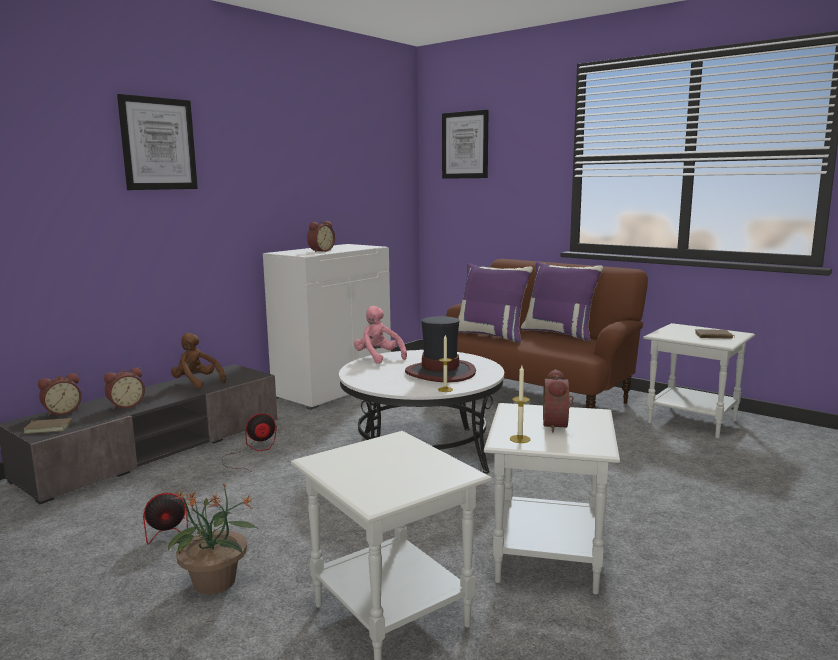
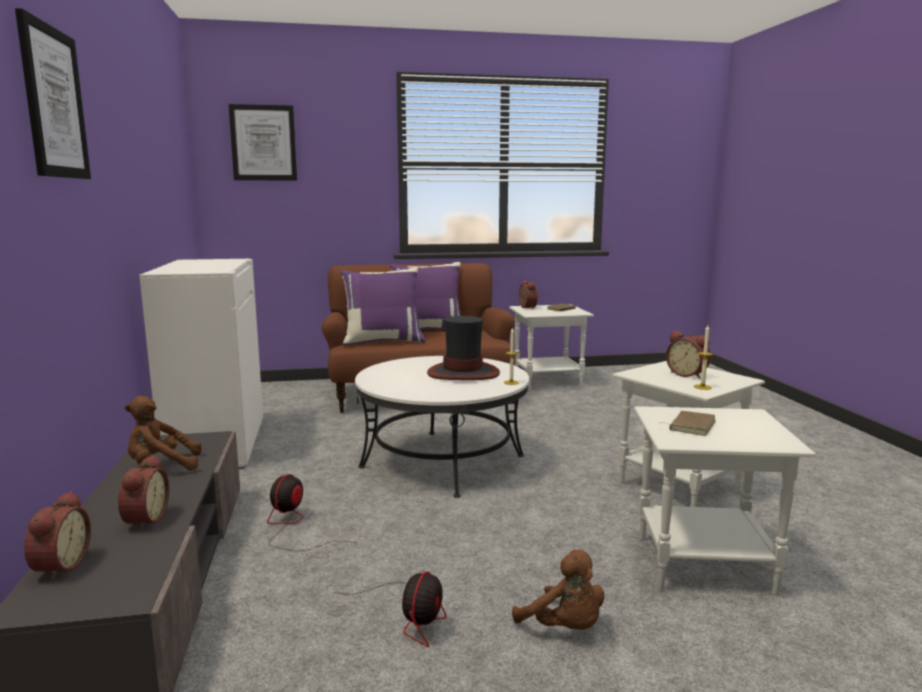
camera: 50 degrees left, 0 degrees up
brown book [24,418,72,434] -> brown book moved to [661,411,716,436]
potted plant [168,482,257,594] -> brown plush toy [512,549,604,630]
alarm clock [307,221,335,252] -> alarm clock moved to [519,280,538,309]
pink plush toy [354,306,407,364] -> none

